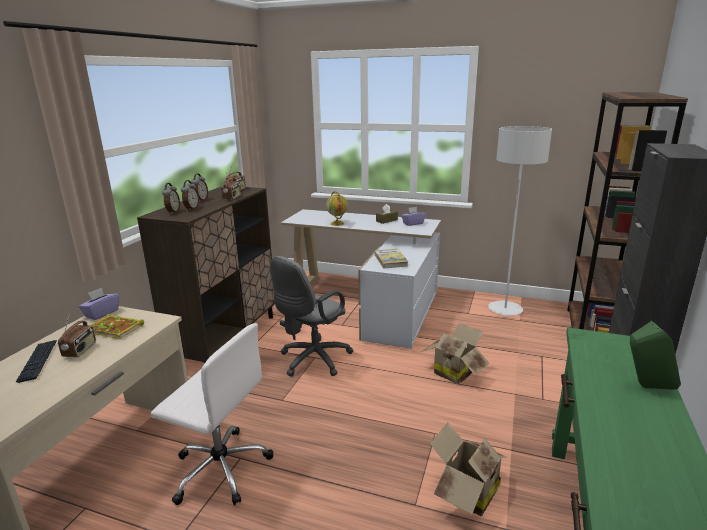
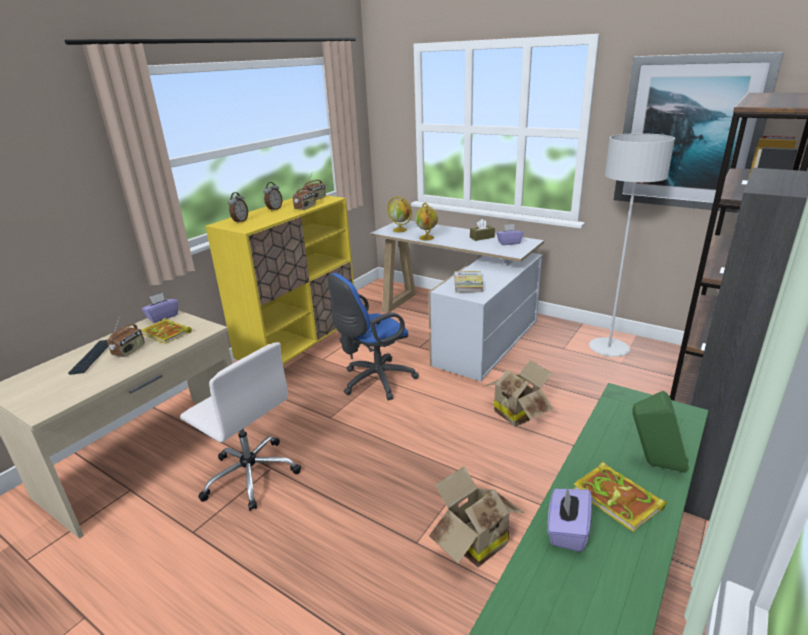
camera: 15 degrees right, 5 degrees up
brown cabinet [137,187,275,363] -> yellow cabinet [205,195,354,364]
alarm clock [181,180,199,211] -> none
grey office chair [270,256,353,377] -> blue office chair [327,273,419,400]
none -> globe [387,197,412,232]
none -> purple tissue box [548,486,592,552]
none -> book [573,462,667,532]
none -> picture [614,52,784,213]

